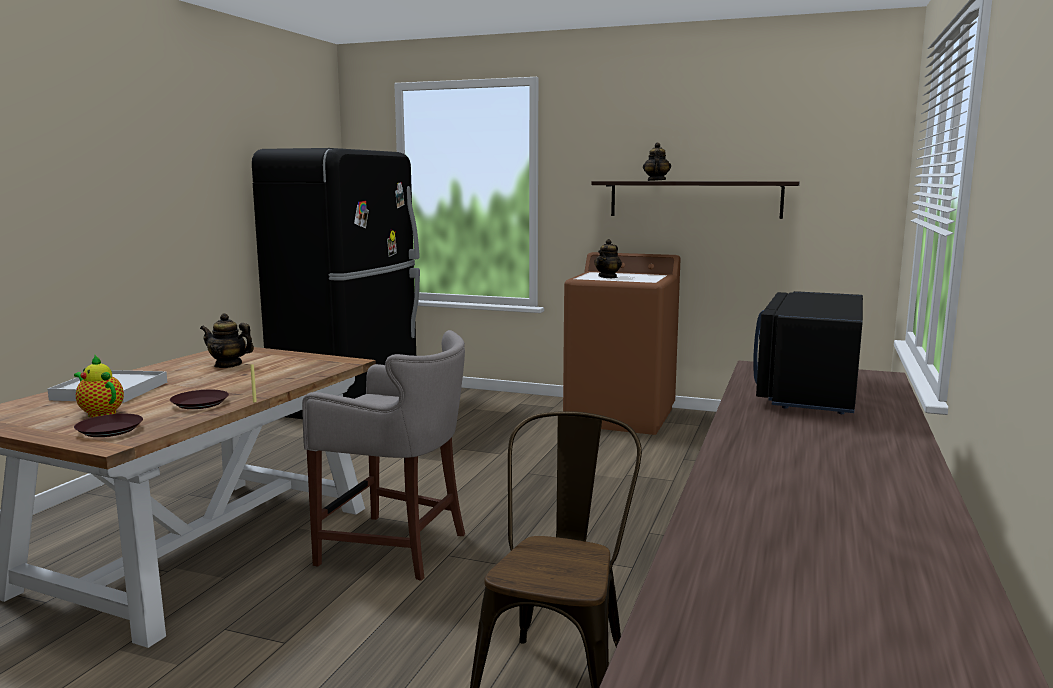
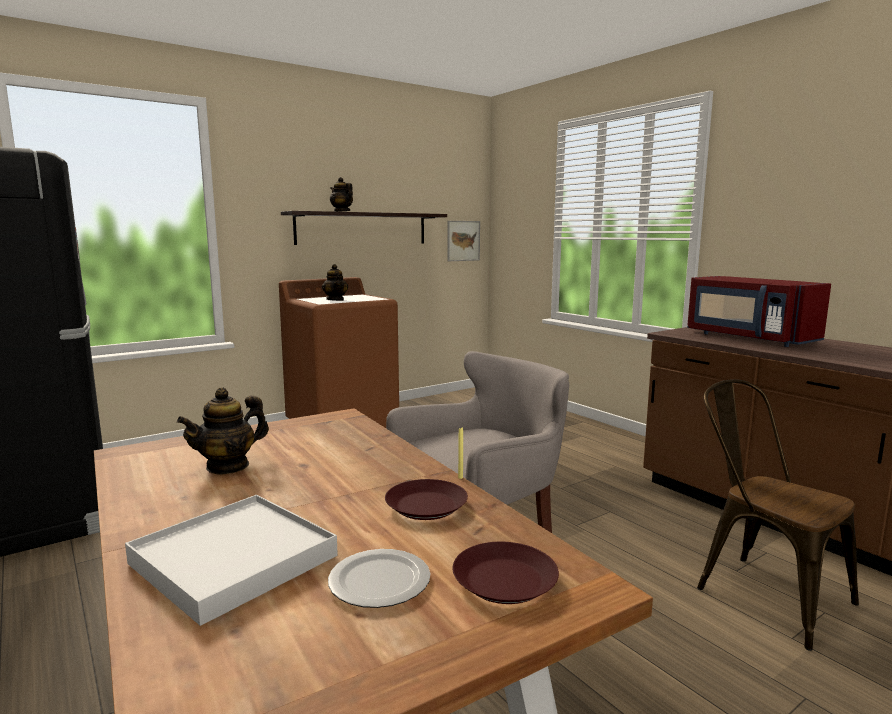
camera: 55 degrees left, 0 degrees up
teapot [74,355,124,418] -> plate [328,549,430,608]
black microwave [753,291,863,414] -> red microwave [687,276,831,347]
none -> picture [448,221,480,261]

